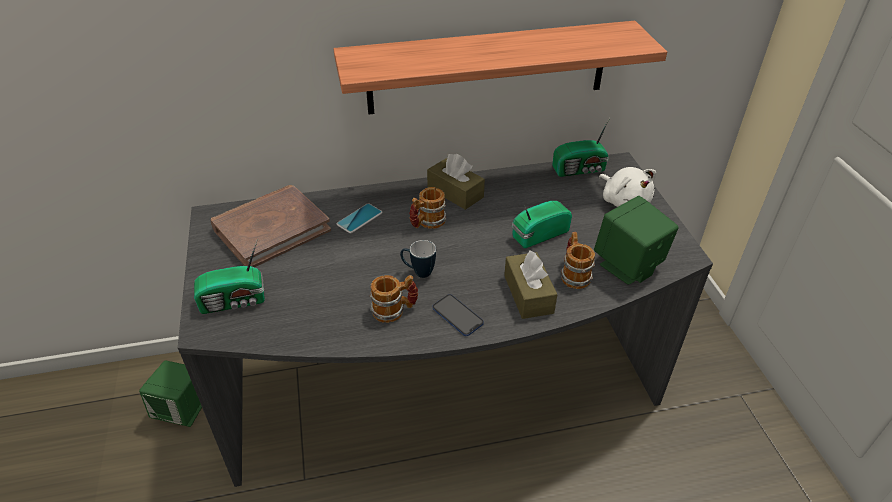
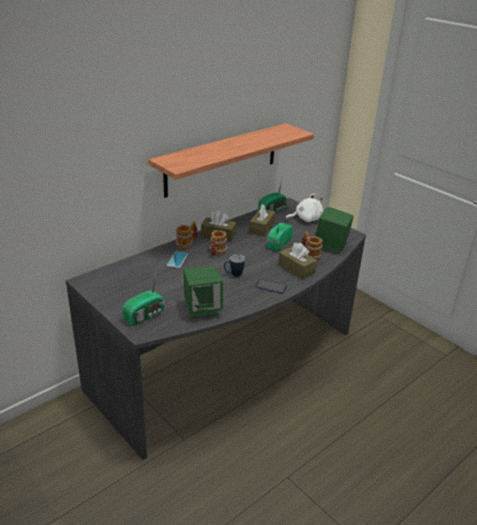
camera: 30 degrees left, 10 degrees down
green speaker [139,361,202,427] -> green speaker moved to [183,266,223,318]
brown book [211,185,331,267] -> none
mug [370,275,418,323] -> mug moved to [176,221,197,249]
white plush toy [599,167,656,207] -> white plush toy turned 45 degrees counterclockwise [285,194,323,222]
none -> brown tissue box [249,204,275,237]

